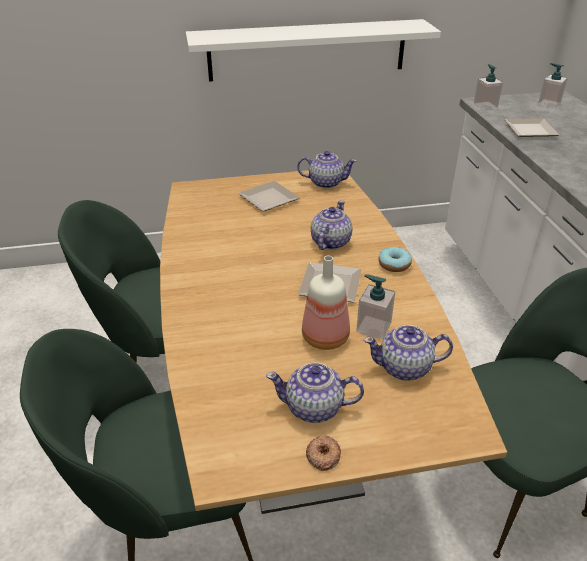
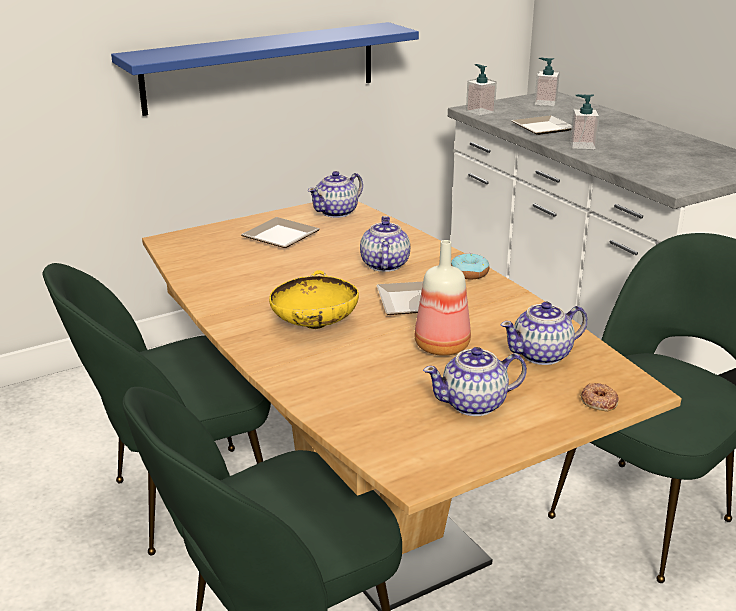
camera: 20 degrees left, 10 degrees down
white shelf [186,19,441,82] -> blue shelf [111,22,419,116]
teapot [297,151,357,189] -> teapot turned 150 degrees clockwise [308,171,363,218]
donut [306,435,341,471] -> donut moved to [580,383,619,411]
soap dispenser [356,274,395,340] -> soap dispenser moved to [570,94,600,149]
none -> yellow bowl [269,270,359,329]

